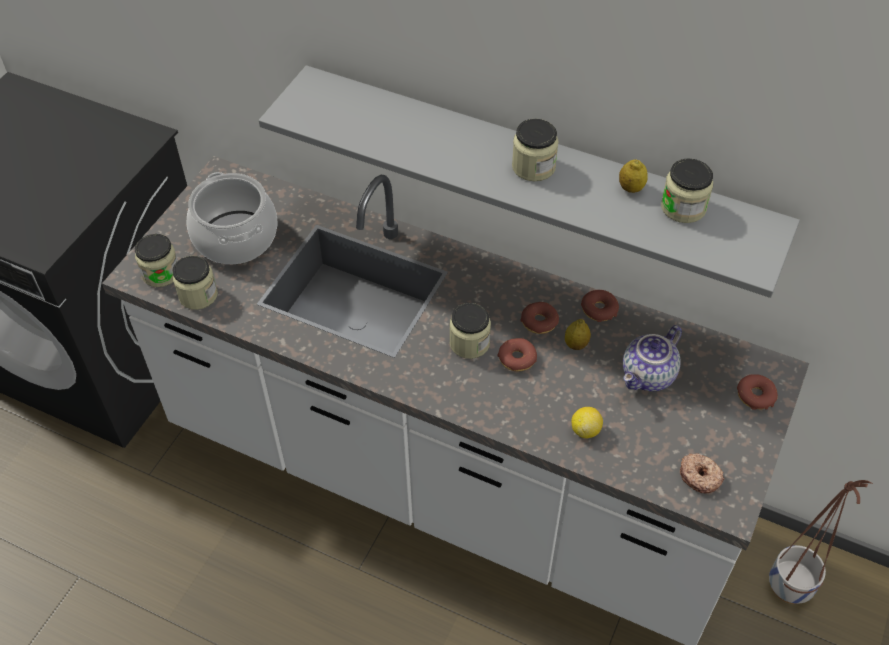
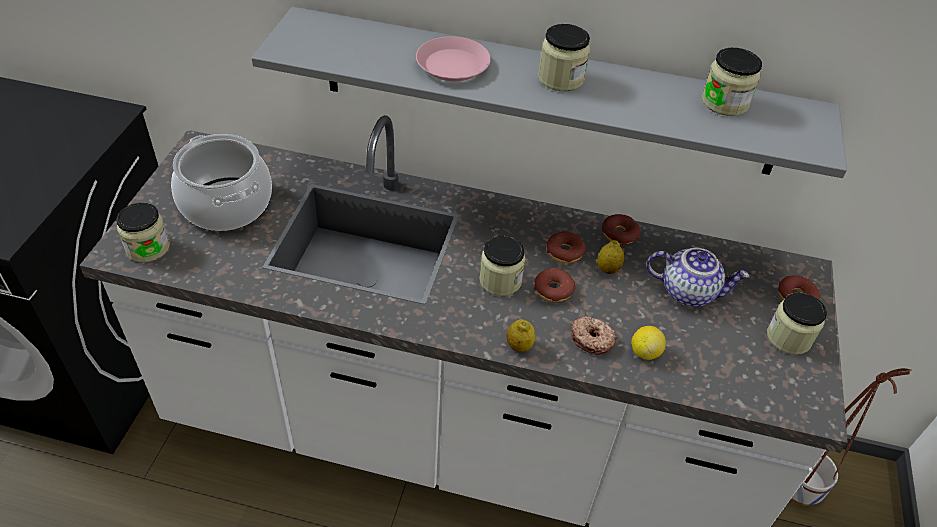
camera: 15 degrees left, 5 degrees down
jar [172,256,218,310] -> jar moved to [767,293,827,355]
lemon [619,159,648,193] -> lemon moved to [506,319,536,352]
teapot [623,325,682,392] -> teapot turned 105 degrees counterclockwise [646,248,750,307]
donut [680,453,725,493] -> donut moved to [571,316,617,355]
none -> pink plate [416,37,491,81]

